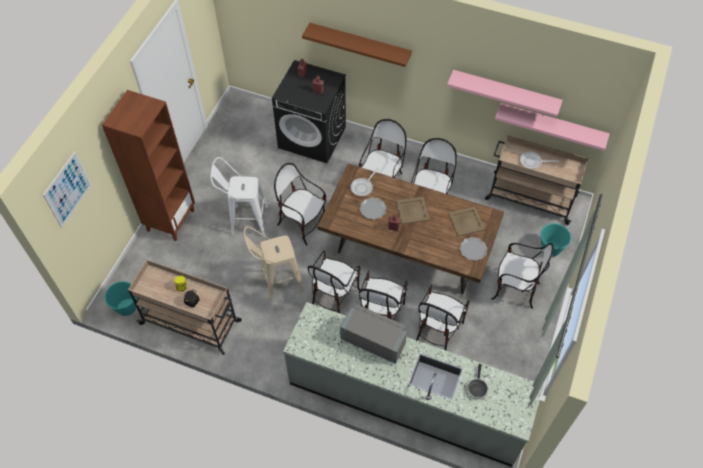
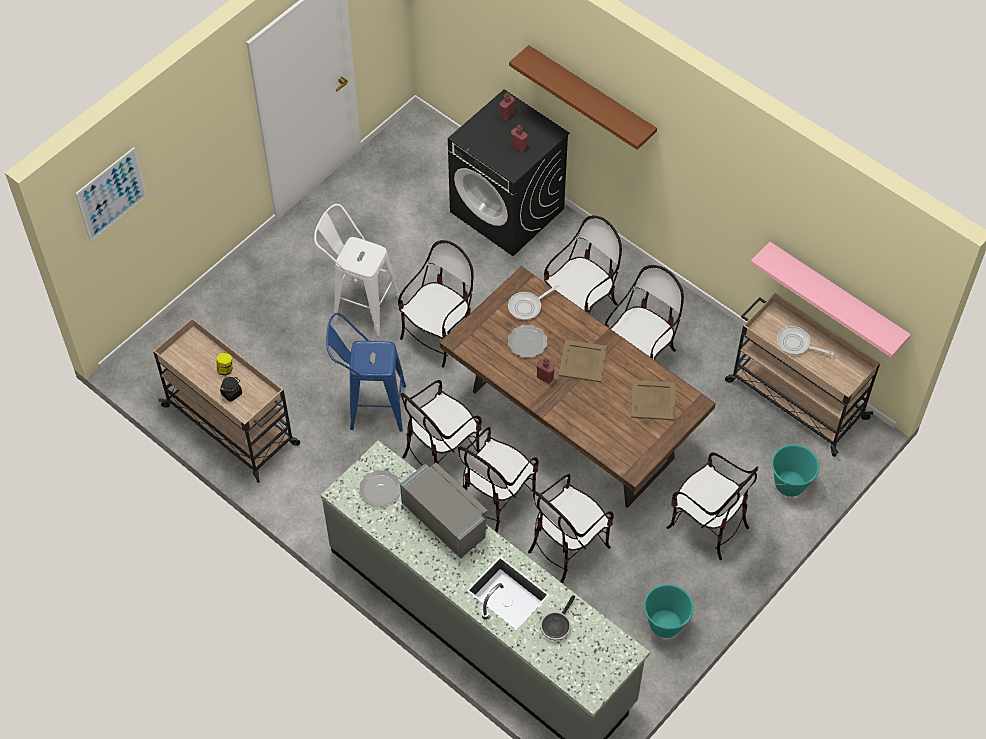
camera: 20 degrees right, 0 degrees up
brown bookcase [102,90,195,241] -> none
turquoise bucket [105,281,137,316] -> turquoise bucket moved to [644,584,694,638]
beige stool [244,226,304,301] -> blue stool [326,313,406,432]
chair [274,163,326,246] -> chair turned 75 degrees clockwise [398,240,473,368]
pink shelf [447,70,563,117] -> none
plate [460,237,488,261] -> plate moved to [359,470,401,507]

